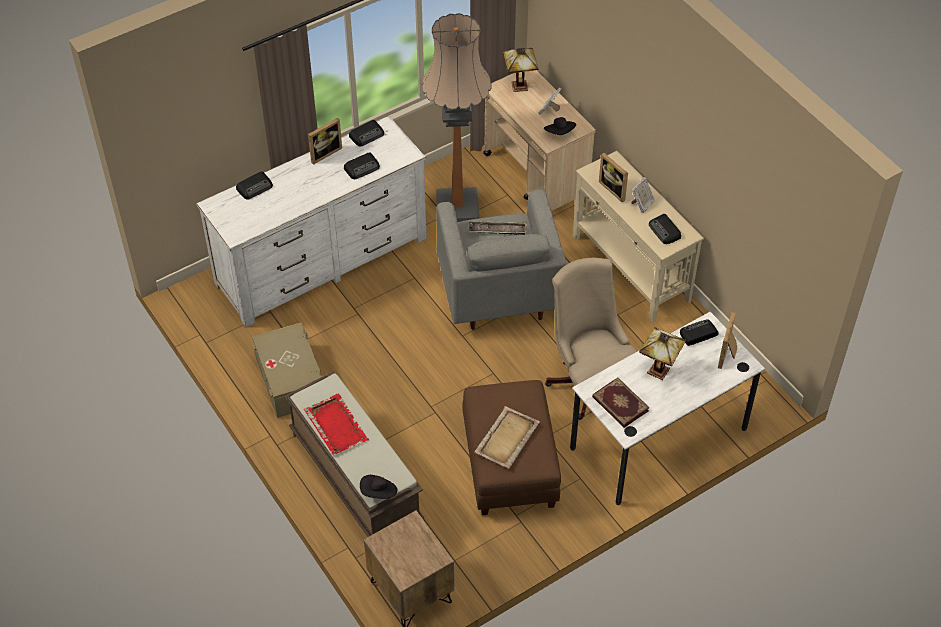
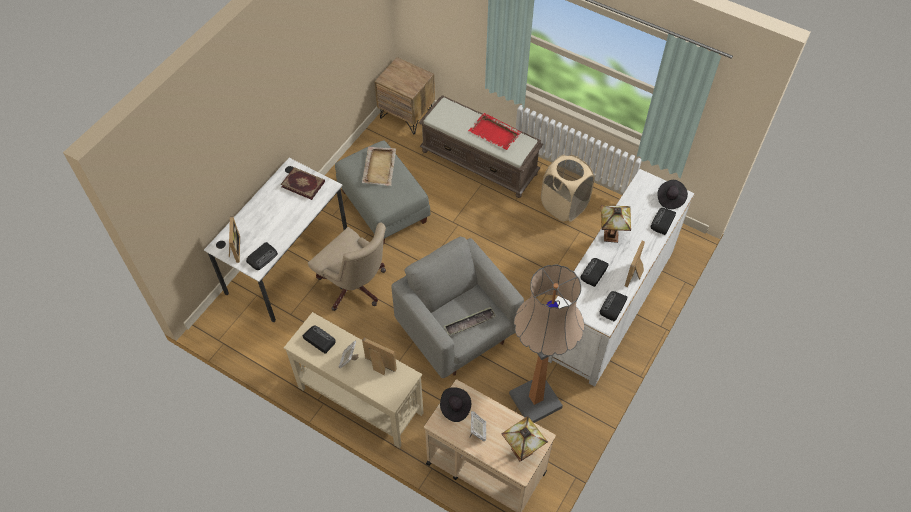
camera: 155 degrees right, 5 degrees up
beige storage box [252,323,322,418] -> beige laundry basket [541,155,594,222]
black hat [360,475,397,499] -> black hat moved to [658,180,688,209]
brown ottoman [463,380,561,515] -> grey ottoman [335,141,430,244]
table lamp [639,327,686,380] -> table lamp moved to [601,205,631,243]

